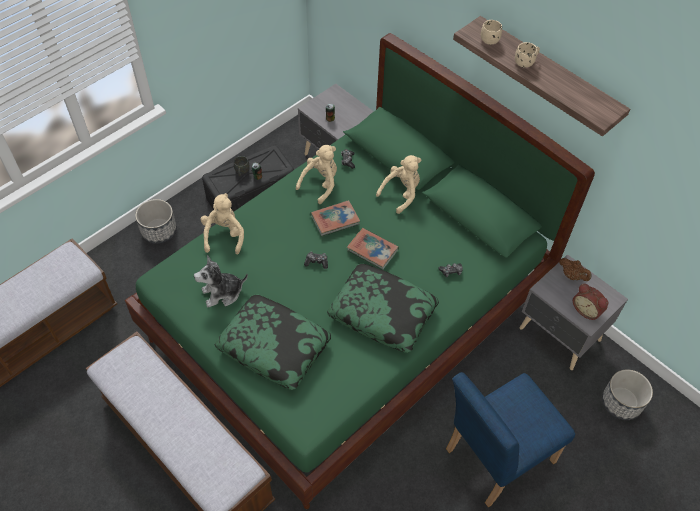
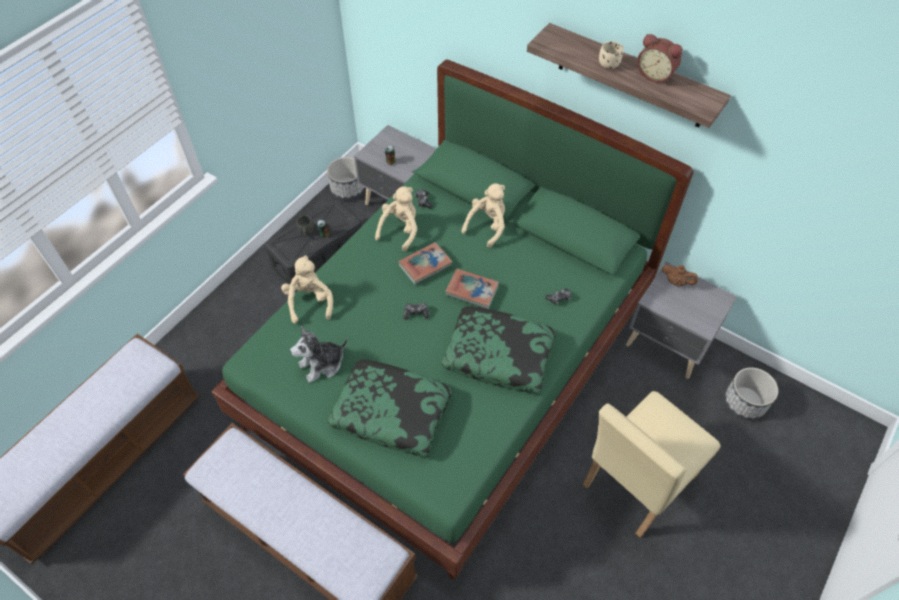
camera: 10 degrees left, 0 degrees up
planter [135,199,177,244] -> planter moved to [327,157,365,200]
blue chair [446,372,575,507] -> beige chair [582,391,721,538]
beige mug [481,20,502,45] -> none
alarm clock [573,284,608,320] -> alarm clock moved to [637,34,683,83]

